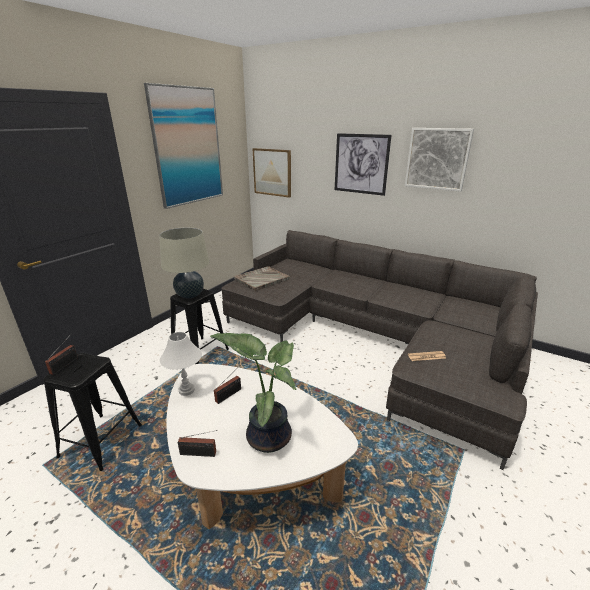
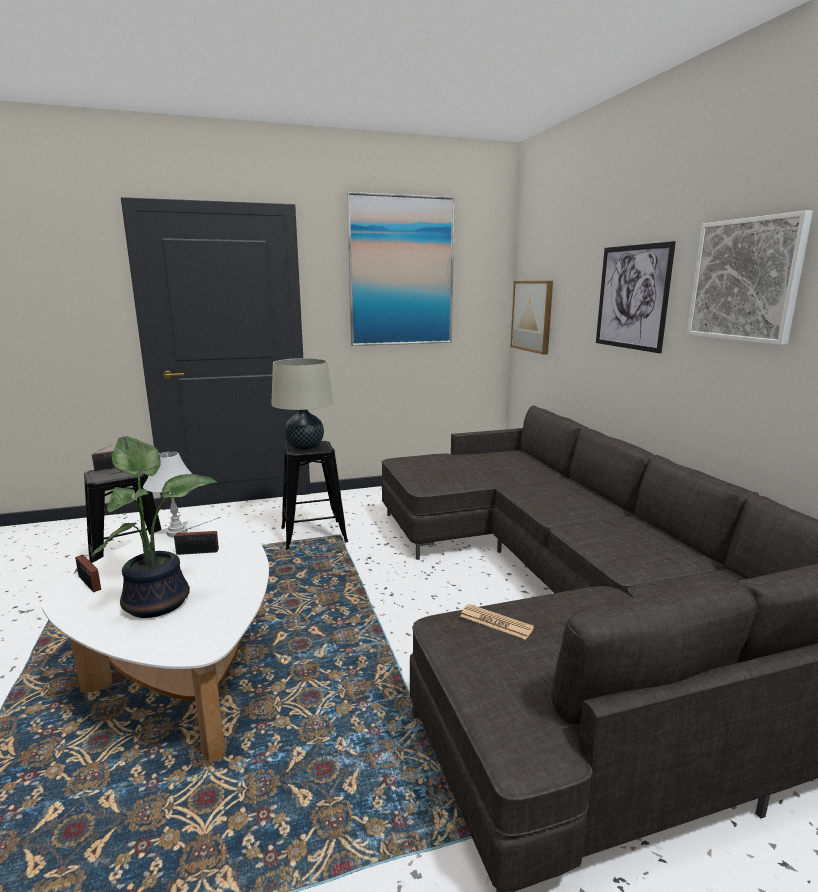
camera: 40 degrees right, 10 degrees down
grey tray [234,266,290,291] -> none

